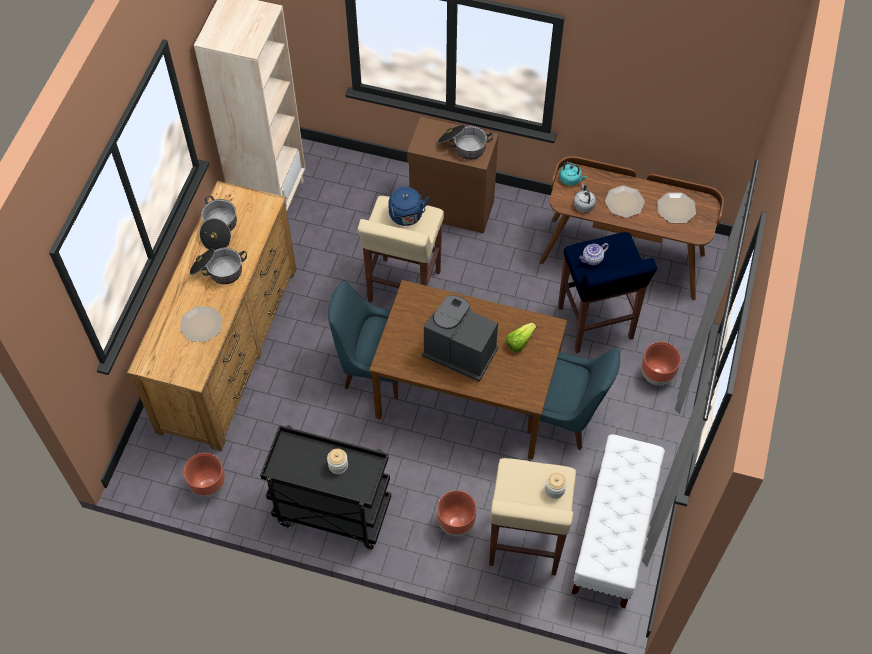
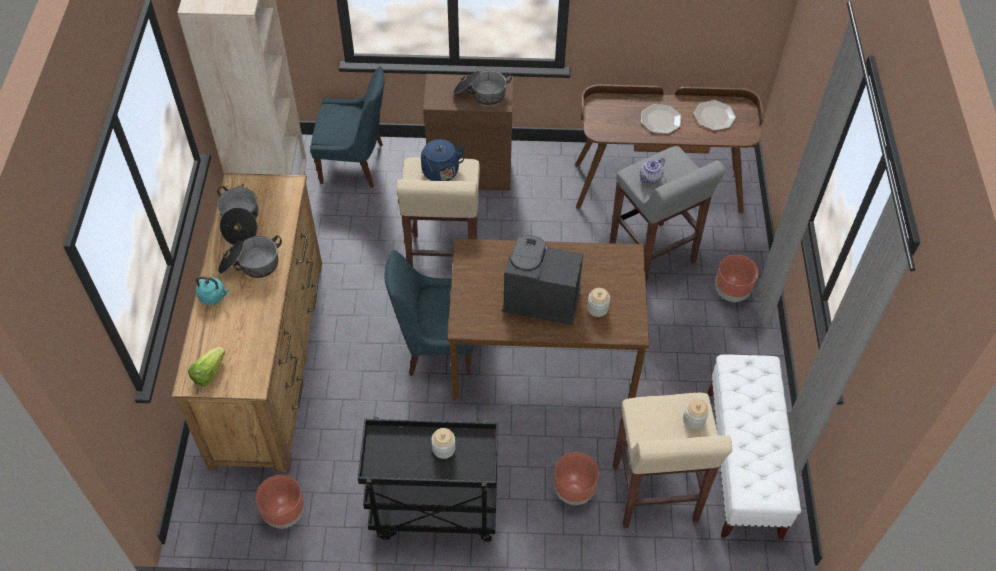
camera: 15 degrees left, 5 degrees down
plate [180,306,223,342] -> none
lettuce [506,323,536,353] -> lettuce moved to [188,347,226,386]
blue chair [527,348,620,450] -> blue chair moved to [310,66,385,188]
blue stool [558,232,657,353] -> grey stool [610,146,726,286]
turquoise kettle [560,162,587,186] -> turquoise kettle moved to [196,276,229,305]
grey kettle [574,183,596,213] -> none
none -> jar [587,288,610,317]

